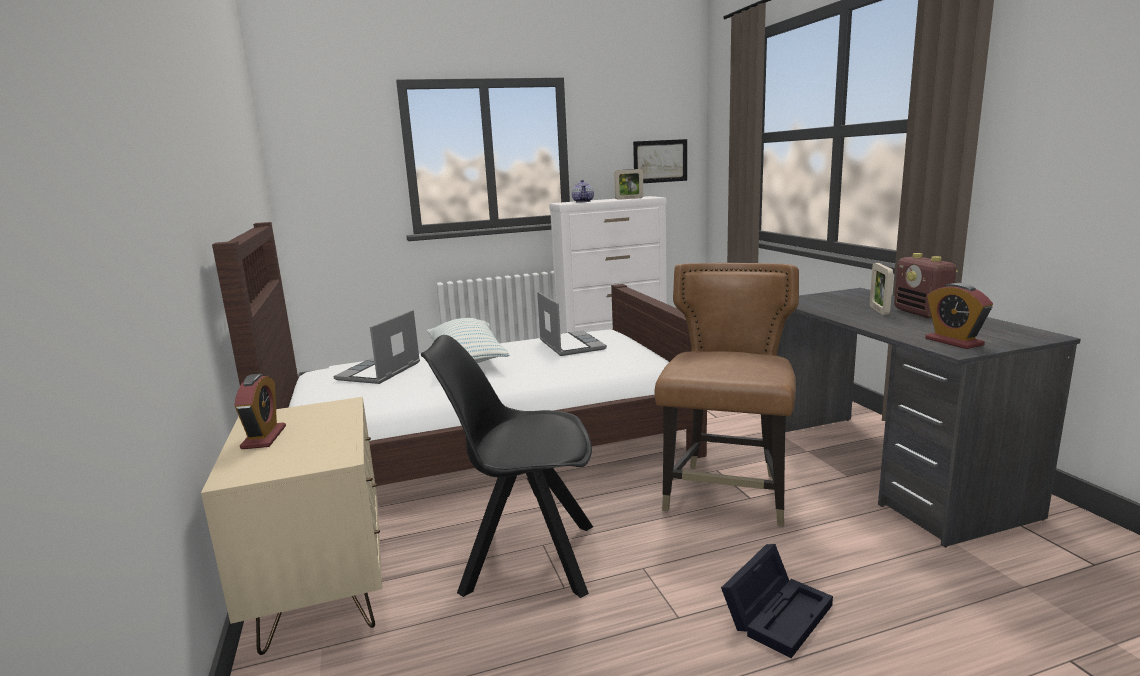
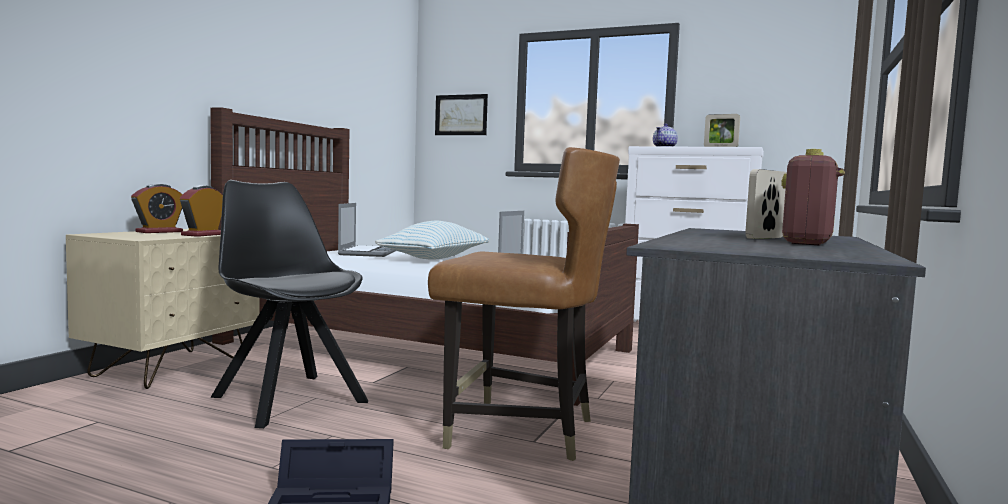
camera: 40 degrees right, 10 degrees down
laptop [334,310,420,384] -> laptop turned 120 degrees clockwise [338,203,396,257]
picture [633,139,687,183] -> picture moved to [435,94,488,135]
brown chair [655,263,799,527] -> brown chair turned 45 degrees clockwise [428,147,620,461]
alarm clock [925,283,993,349] -> alarm clock moved to [179,185,223,237]

